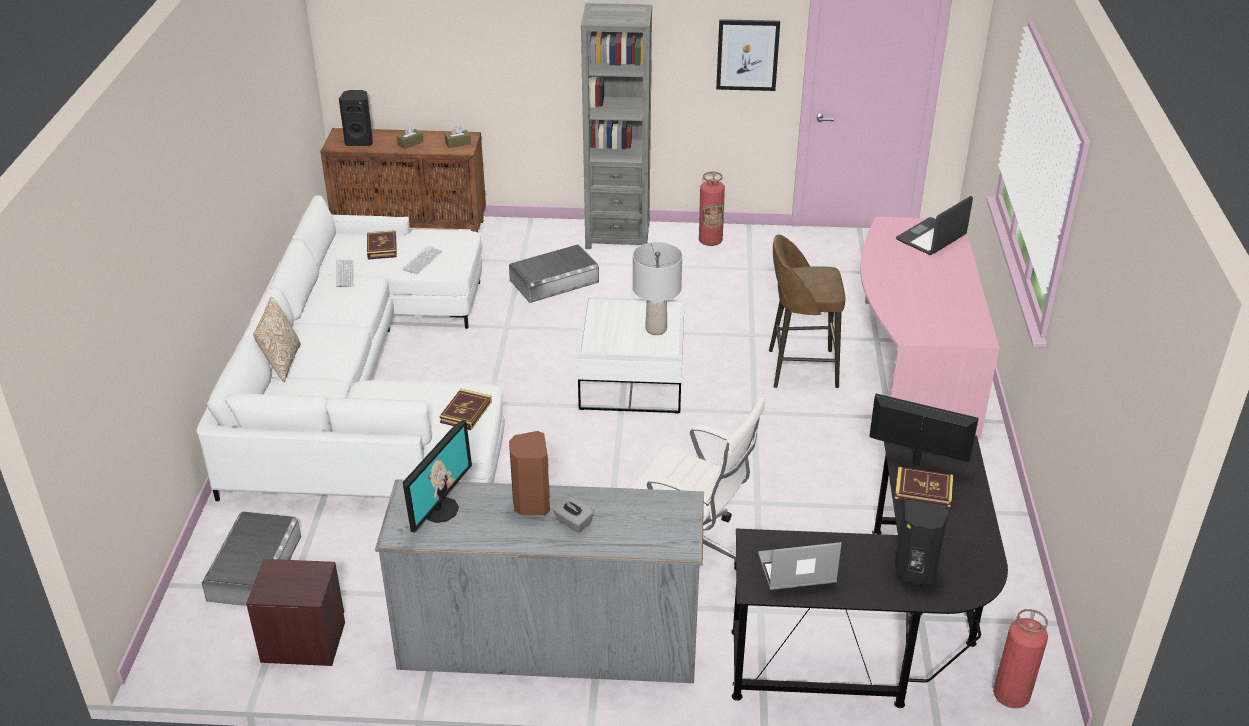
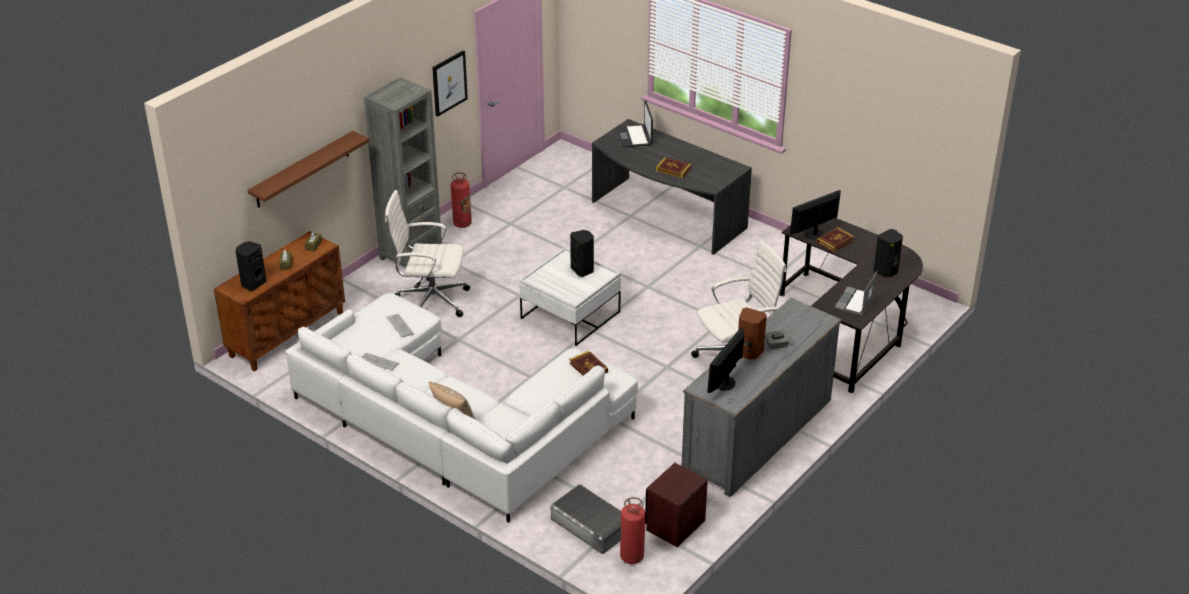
camera: 55 degrees left, 0 degrees up
book [367,230,397,260] -> book moved to [656,157,691,178]
monitor [403,420,472,533] -> monitor turned 120 degrees counterclockwise [707,327,745,394]
grey storage box [509,244,599,303] -> white office chair [385,190,470,317]
grey table lamp [633,242,682,335] -> black speaker [570,230,594,277]
brown stool [769,234,845,388] -> none
pink desk [860,217,1000,440] -> grey desk [592,119,752,255]
fire extinguisher [993,609,1048,708] -> fire extinguisher moved to [620,497,646,564]
none -> brown shelf [247,131,370,208]

